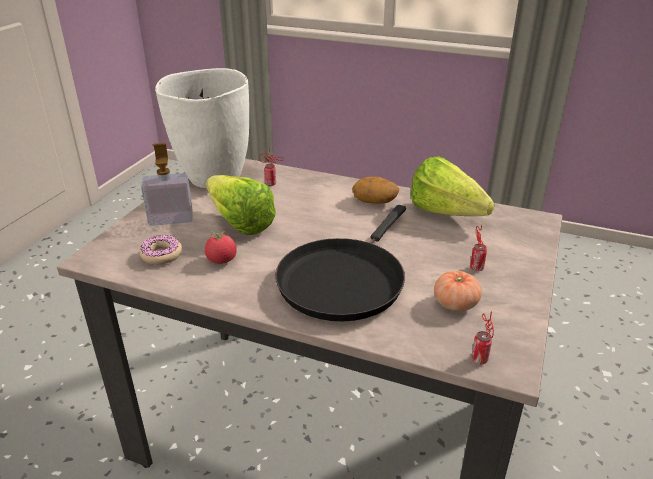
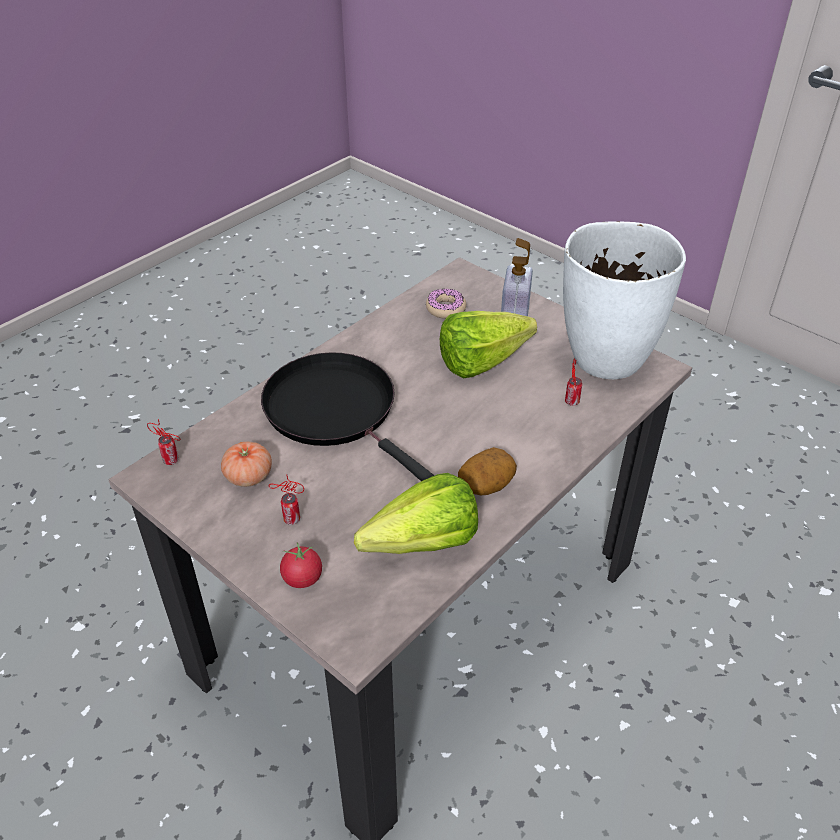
camera: 110 degrees right, 10 degrees up
tomato [205,231,237,264] -> tomato moved to [280,542,322,588]

